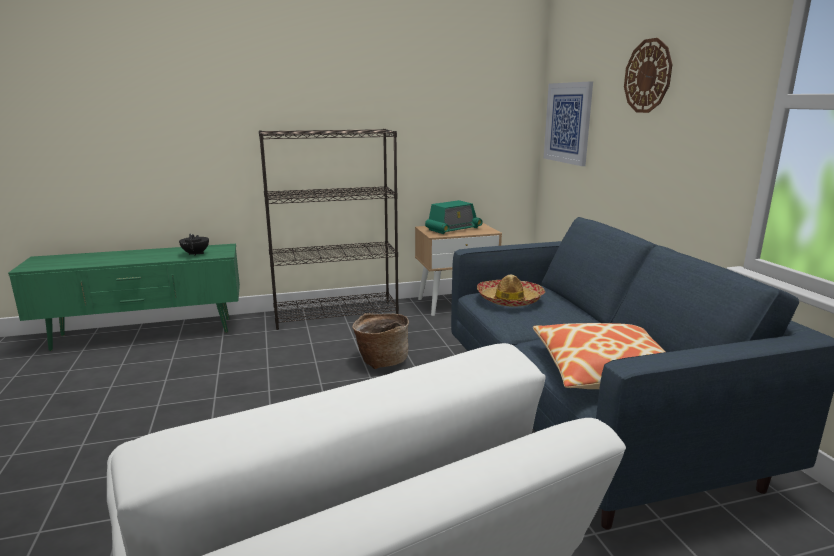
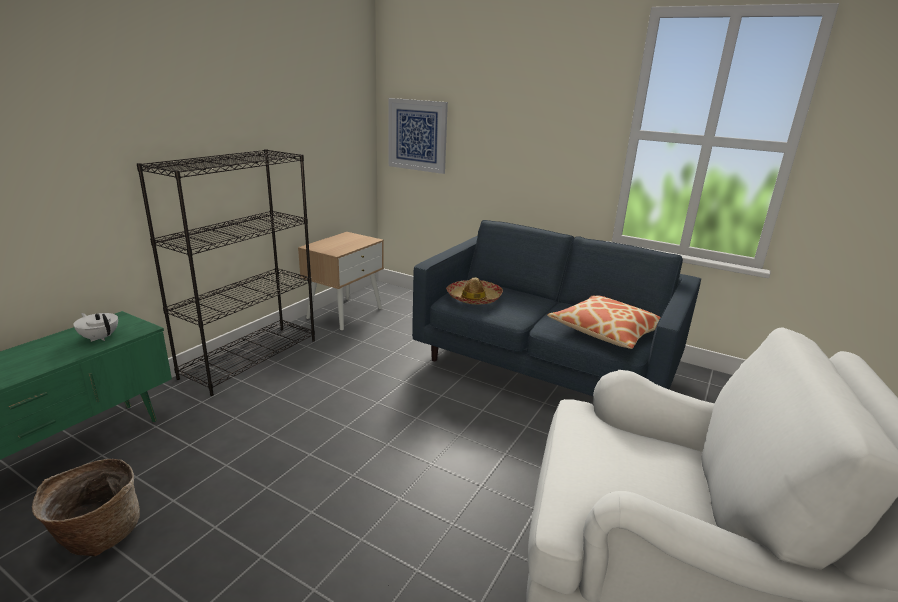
camera: 45 degrees left, 5 degrees up
black teapot [179,233,209,256] -> white teapot [73,313,118,342]
basket [352,313,409,369] -> basket moved to [32,459,140,556]
radio [425,200,483,234] -> none
wall clock [624,38,673,113] -> none

